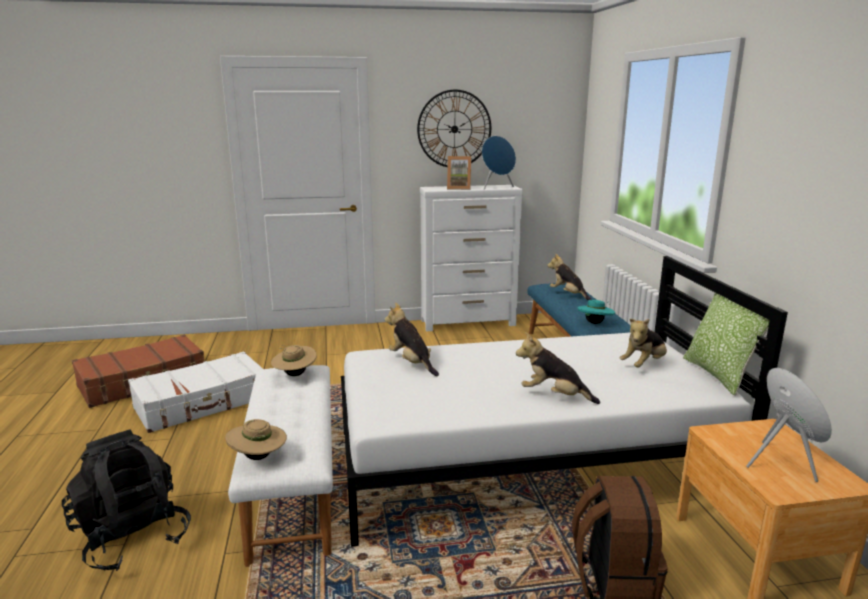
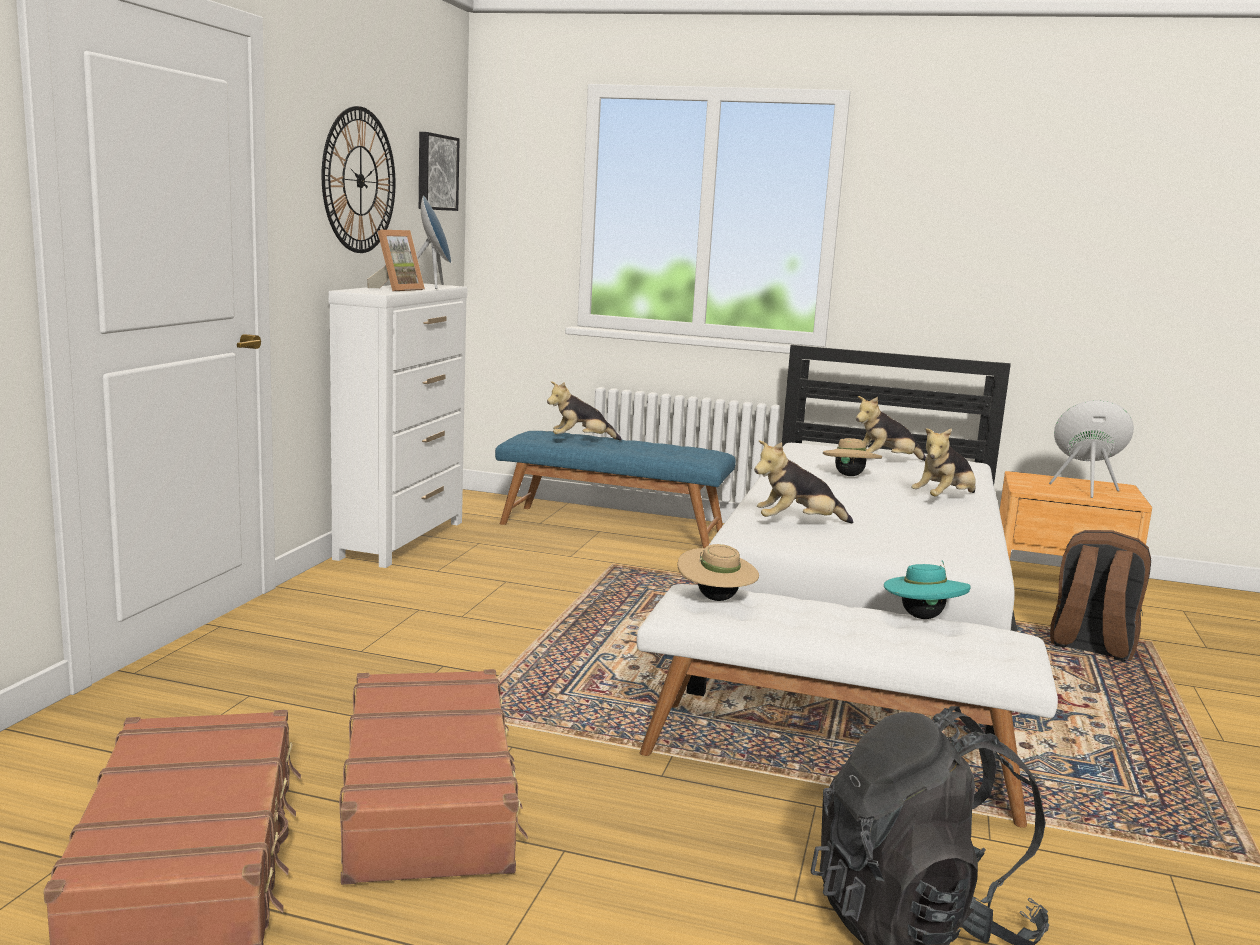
camera: 65 degrees left, 5 degrees down
white suitcase [128,351,263,433] -> brown suitcase [339,669,528,885]
beige hat [225,419,287,460] -> beige hat moved to [823,438,882,476]
turquoise hat [577,300,615,324] -> turquoise hat moved to [884,560,971,619]
plush toy [620,318,667,368] -> plush toy turned 90 degrees clockwise [856,396,926,461]
pillow [683,293,770,396] -> none
none -> picture [419,132,460,211]

